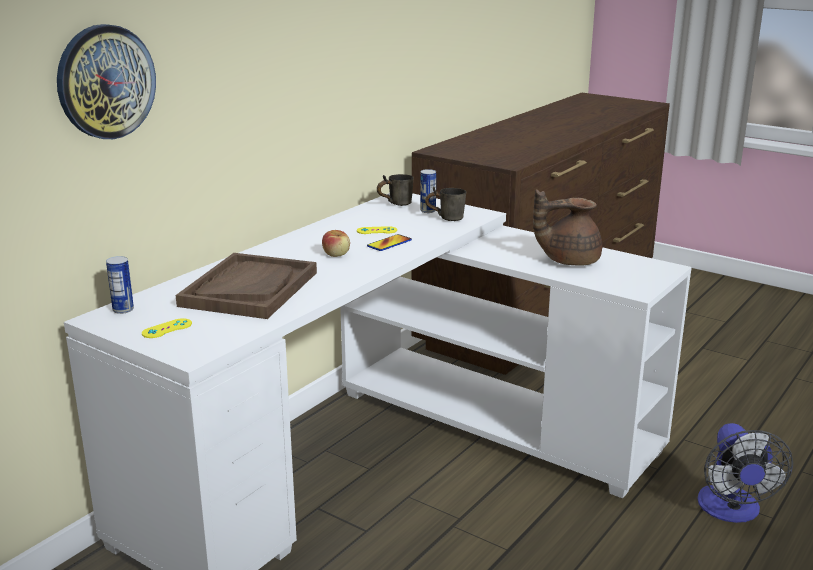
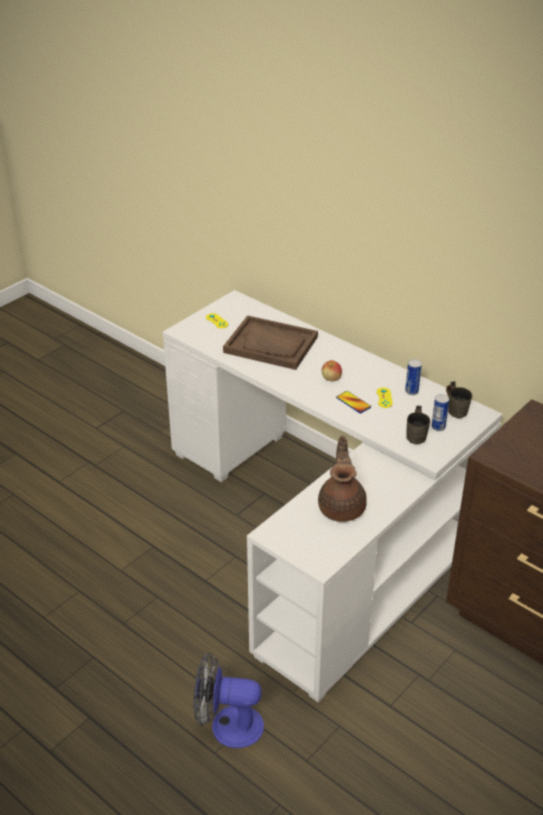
camera: 95 degrees right, 15 degrees up
wall clock [57,24,156,139] -> none
can [106,256,134,314] -> can moved to [405,359,422,395]

